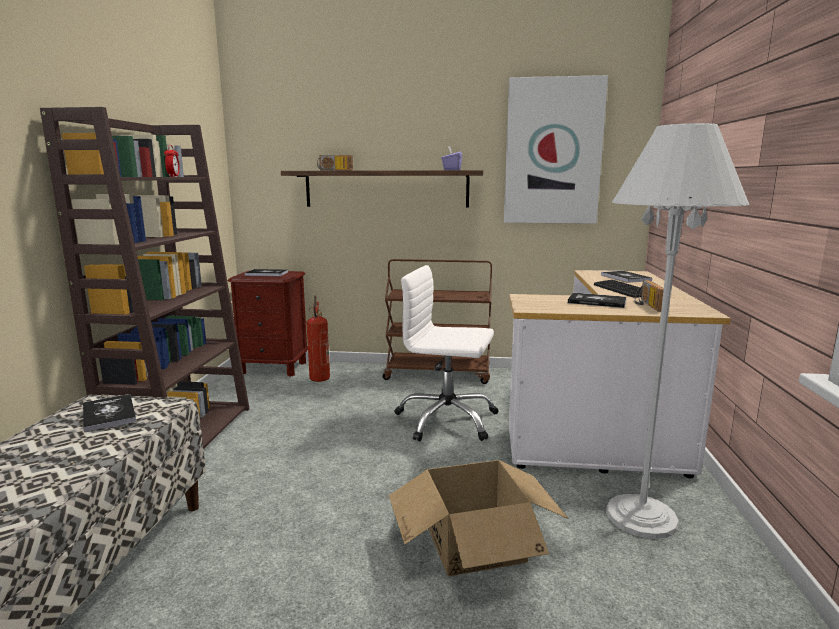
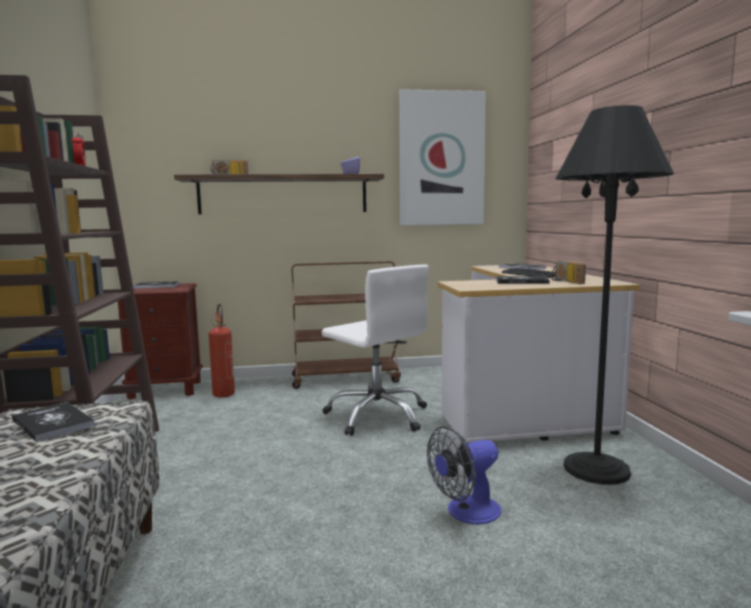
camera: 15 degrees left, 5 degrees down
cardboard box [389,460,569,576] -> fan [427,426,501,524]
white office chair [395,265,498,442] -> white office chair turned 135 degrees counterclockwise [322,265,428,436]
white floor lamp [606,123,749,539] -> black floor lamp [556,105,674,485]

